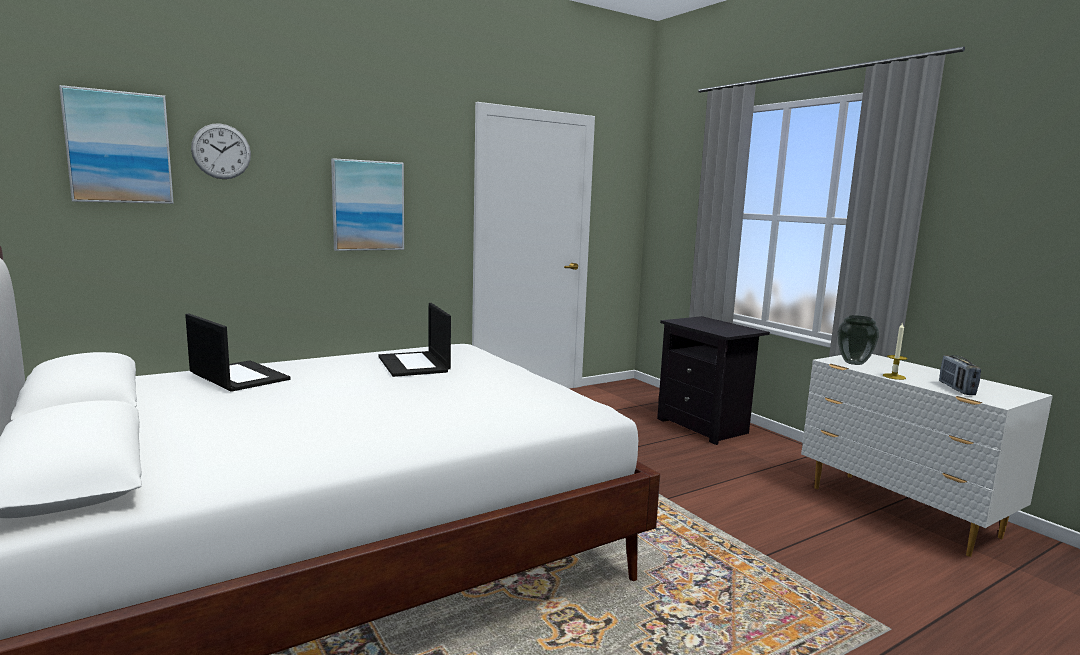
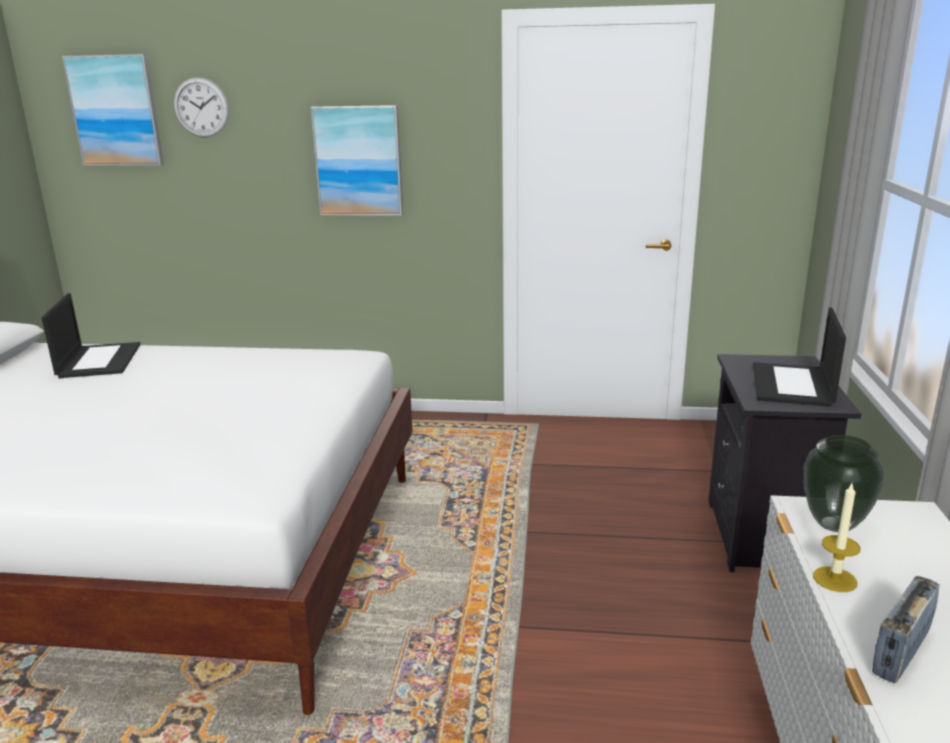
camera: 40 degrees right, 10 degrees up
laptop [378,303,451,377] -> laptop moved to [753,307,846,407]

